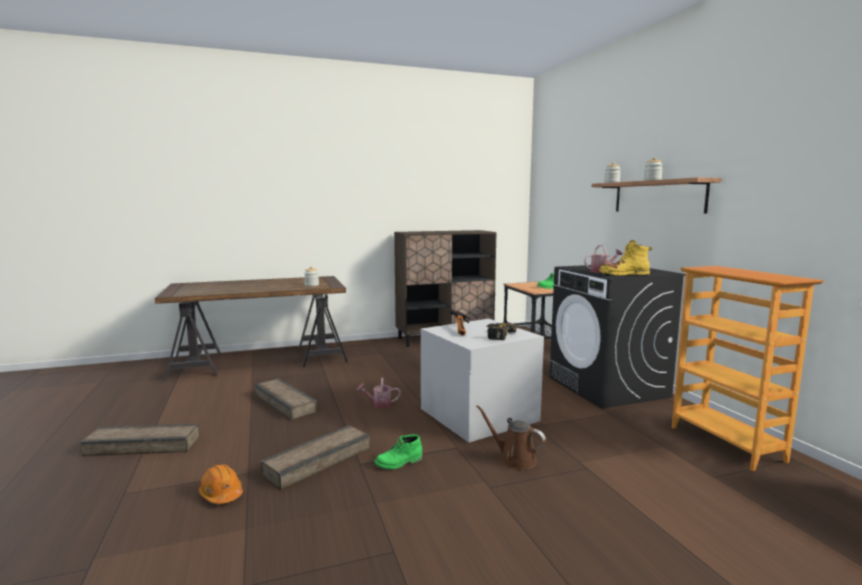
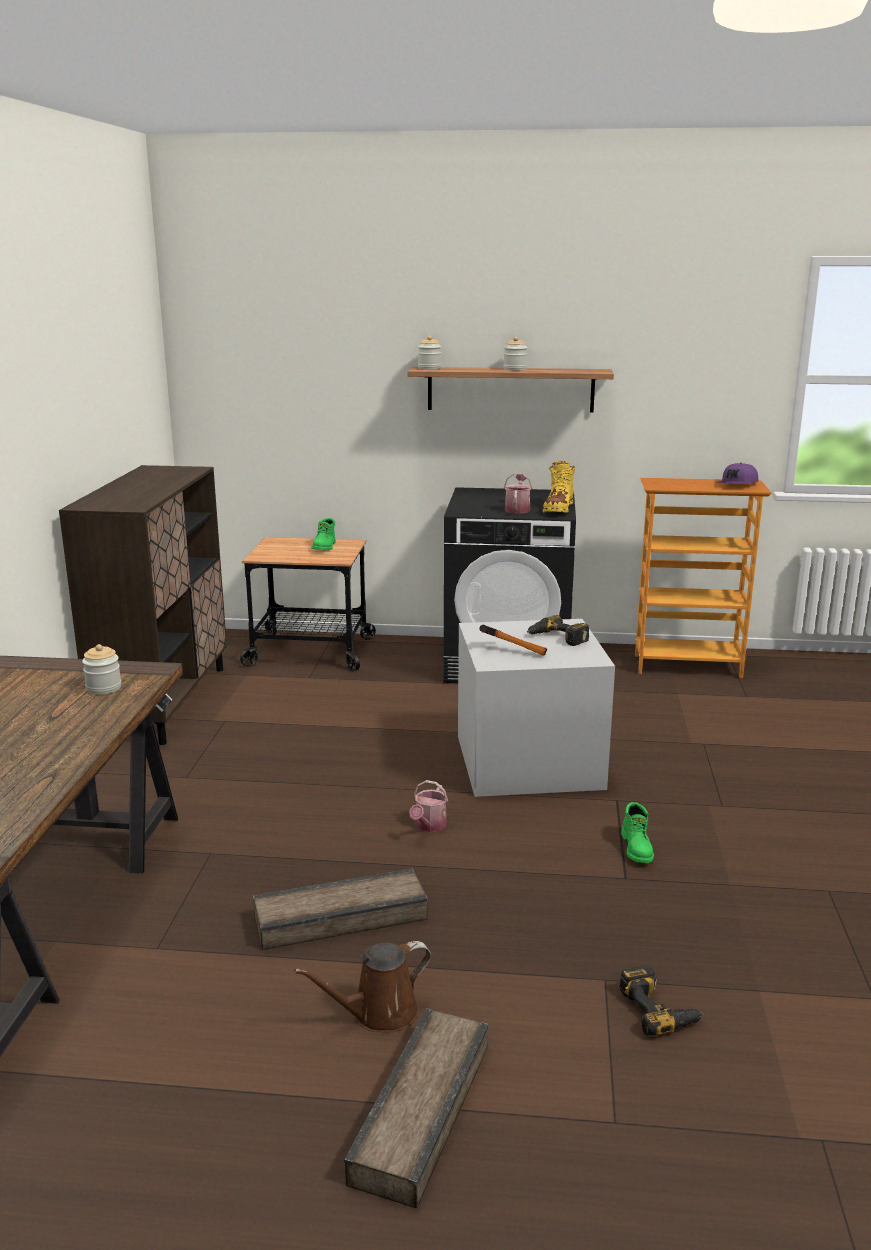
camera: 65 degrees left, 10 degrees up
orange hard hat [198,464,243,504] -> power drill [619,965,704,1036]
crate [261,425,370,490] -> none
brown watering can [476,405,546,470] -> brown watering can moved to [294,941,431,1032]
none -> purple cap [715,463,759,484]

